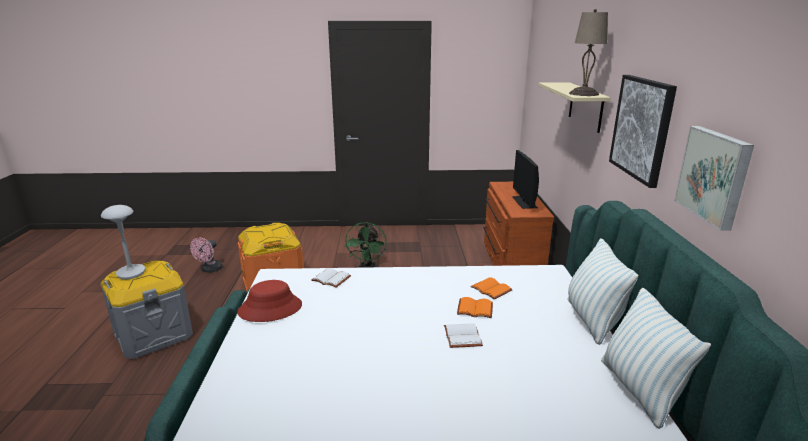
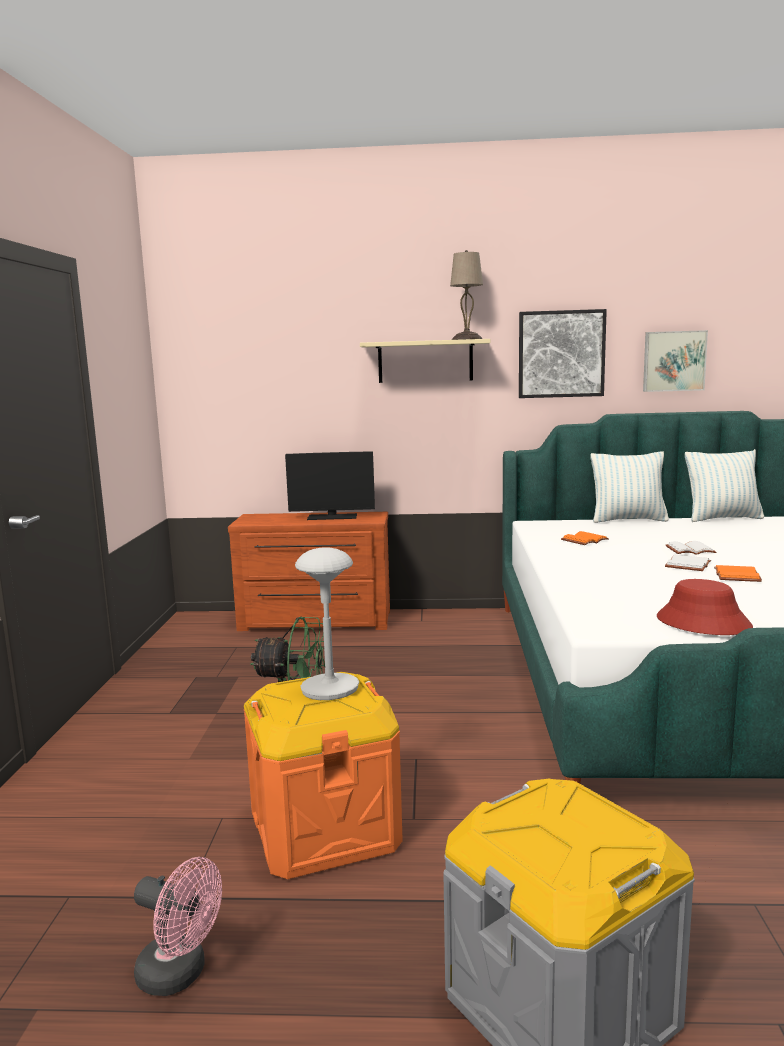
camera: 85 degrees left, 10 degrees down
grey table lamp [101,205,145,280] -> grey table lamp moved to [295,547,359,700]
white book [311,268,351,287] -> white book moved to [665,554,711,571]
orange book [457,297,493,318] -> orange book moved to [714,565,762,582]

